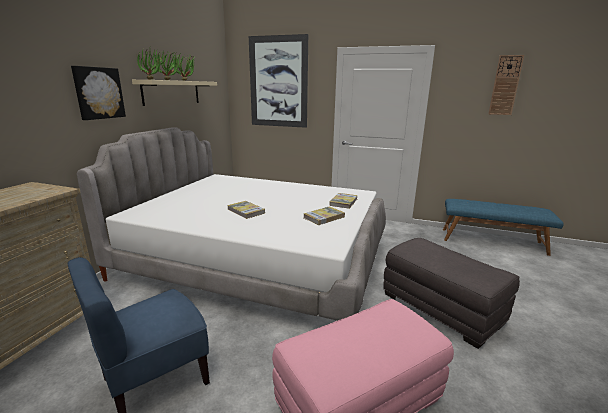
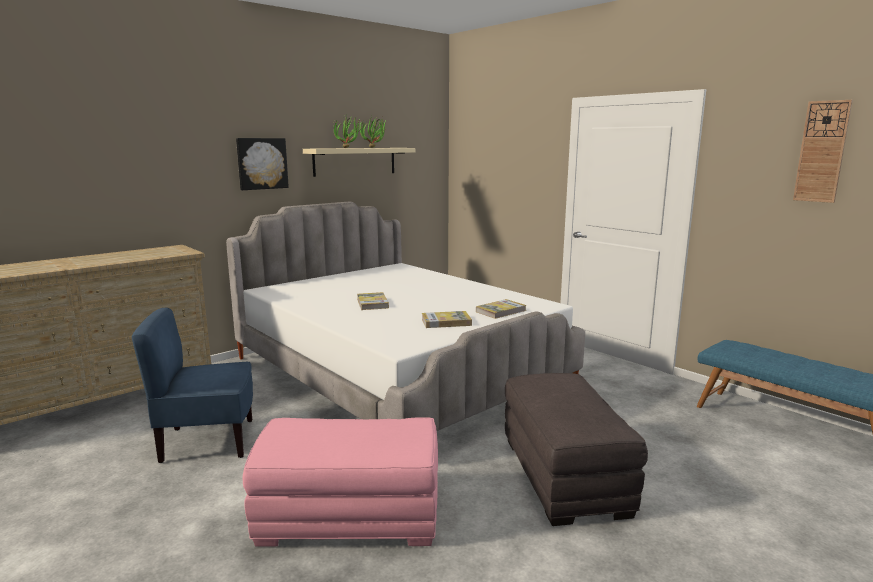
camera: 30 degrees right, 5 degrees down
potted plant [136,48,165,80] -> none
picture [249,34,308,128] -> none

